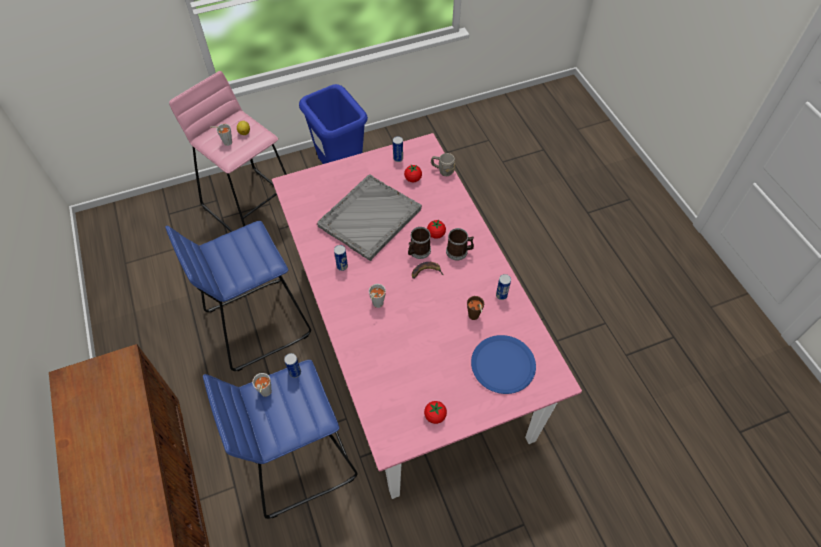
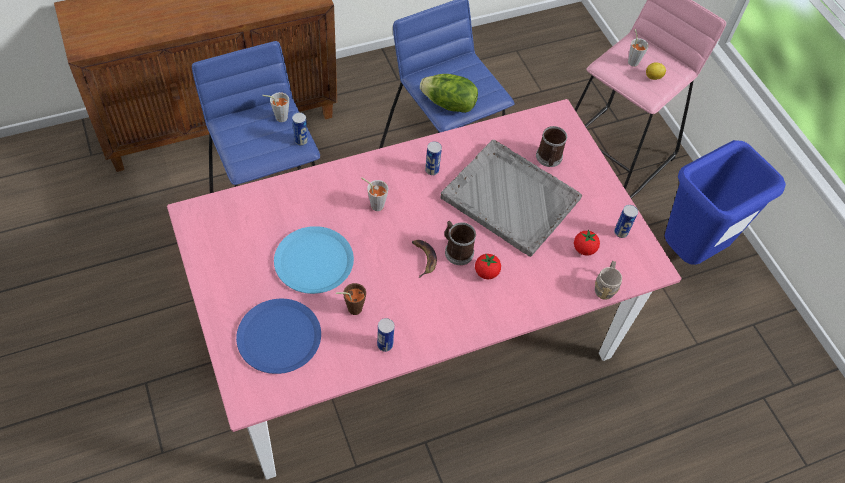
camera: 85 degrees right, 0 degrees up
tomato [424,401,447,424] -> none
mug [446,228,474,260] -> mug moved to [536,126,567,167]
none -> blue plate [274,226,354,294]
none -> lettuce [420,74,478,113]

